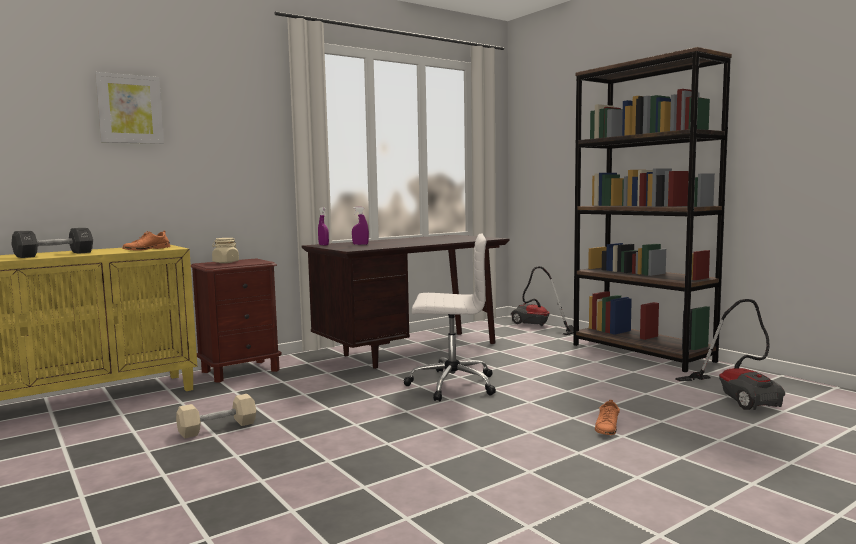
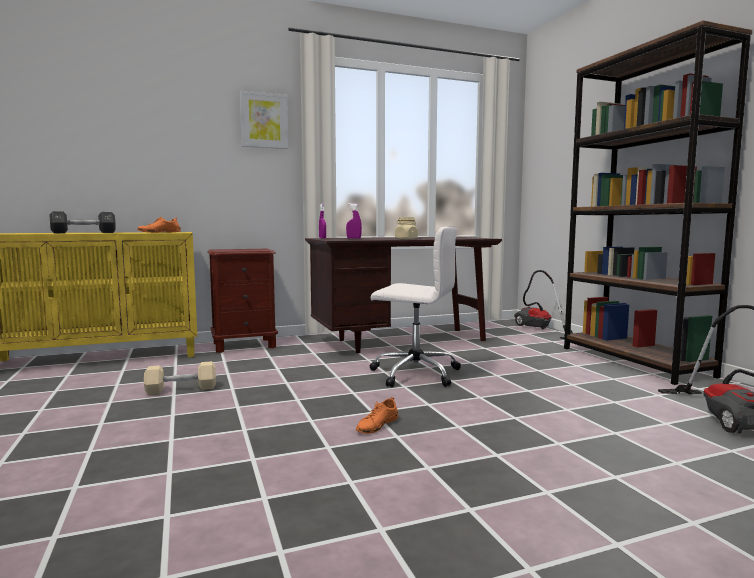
camera: 15 degrees right, 0 degrees up
picture [95,72,164,144] -> picture moved to [240,91,288,149]
beige jar [212,238,239,263] -> beige jar moved to [395,217,418,239]
orange shoe [595,400,620,435] -> orange shoe moved to [356,397,398,434]

